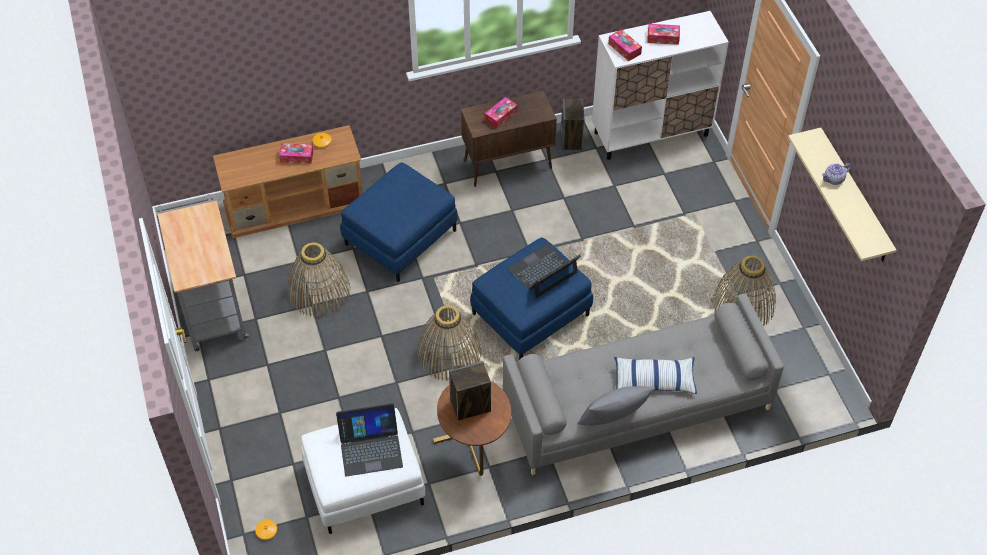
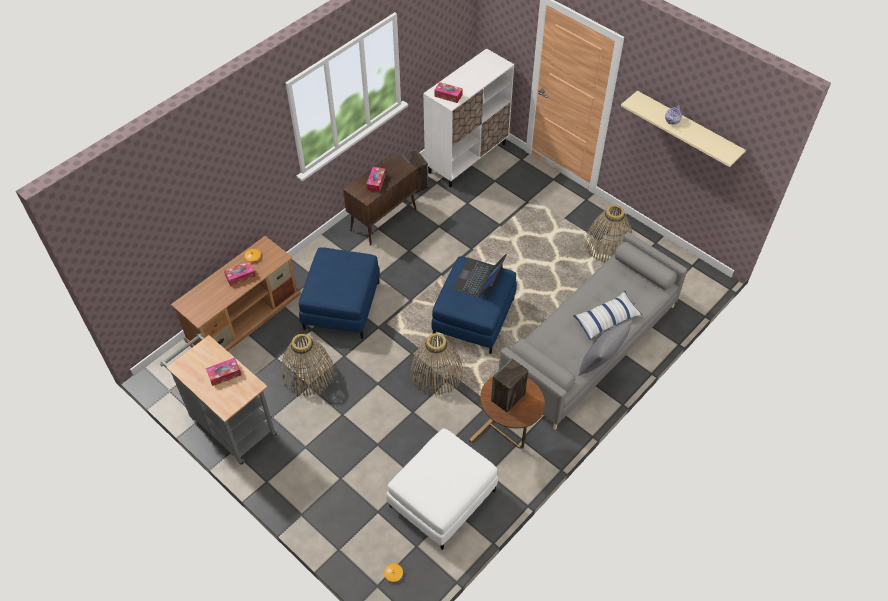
camera: 30 degrees left, 0 degrees up
laptop [336,403,403,477] -> none
tissue box [647,24,680,45] -> tissue box moved to [206,358,241,386]

